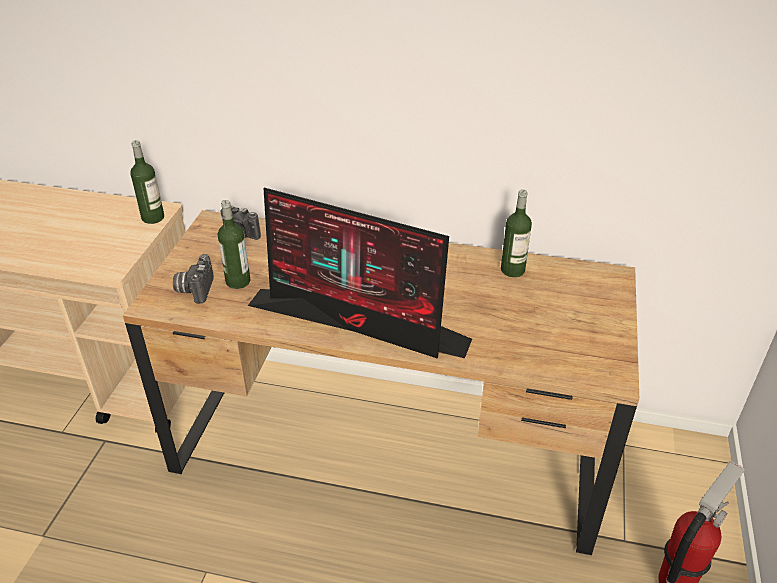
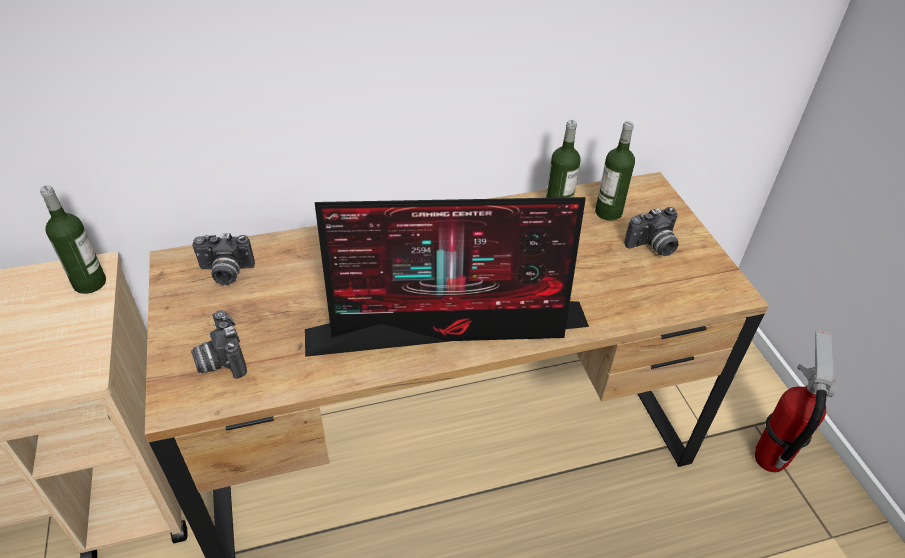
camera: 30 degrees left, 5 degrees up
bottle [218,200,251,289] -> bottle moved to [595,121,635,221]
none -> camera [624,207,679,256]

